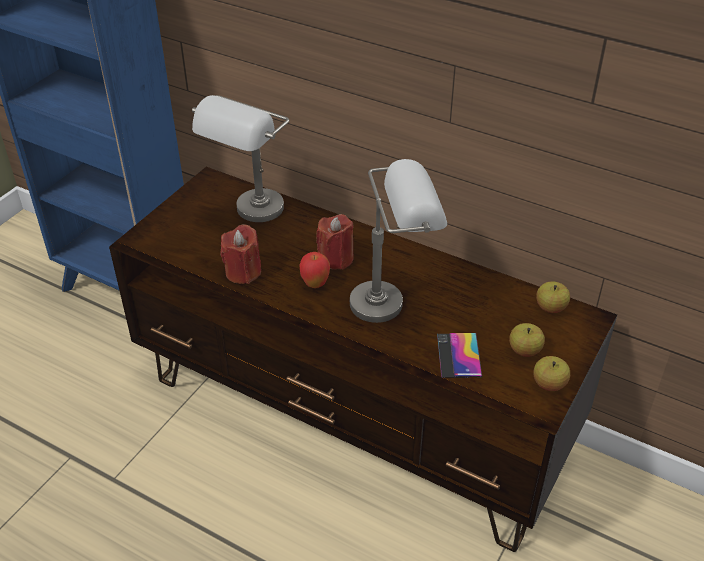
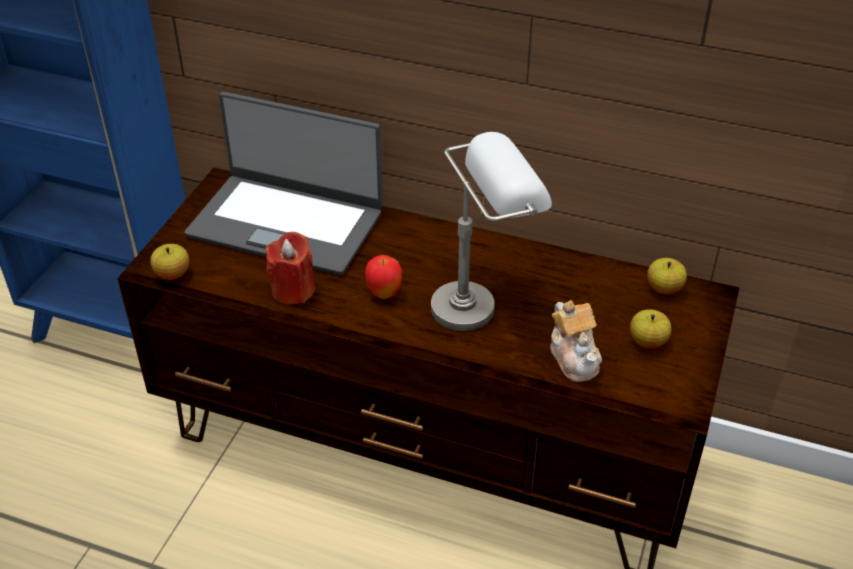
camera: 10 degrees left, 0 degrees up
grey table lamp [192,95,289,222] -> laptop [184,92,383,275]
red candle [316,214,354,270] -> none
phone [437,333,482,378] -> teapot [550,300,602,382]
apple [533,356,570,391] -> apple moved to [150,244,190,280]

